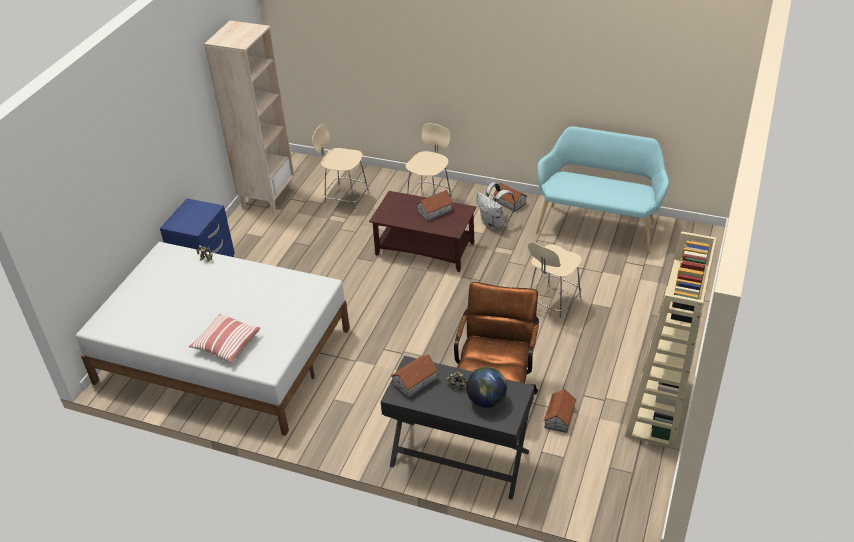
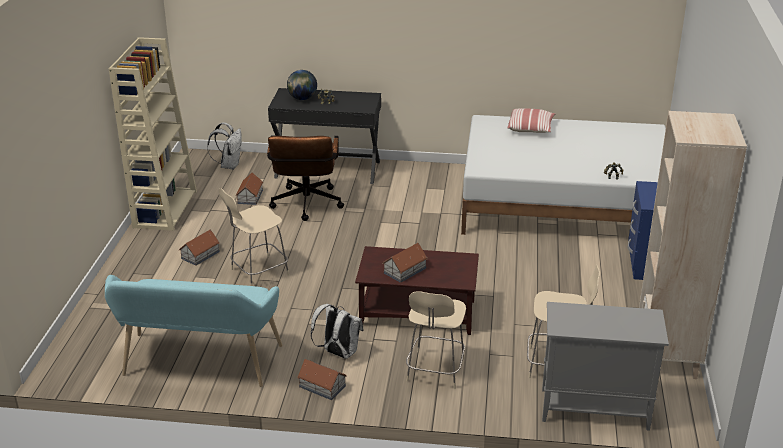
camera: 165 degrees right, 10 degrees down
toy house [390,355,439,398] -> toy house moved to [179,230,220,266]
beige chair [528,242,582,323] -> beige chair turned 150 degrees counterclockwise [219,188,289,286]
none -> white backpack [207,122,242,170]
none -> grey cabinet [542,302,669,431]

